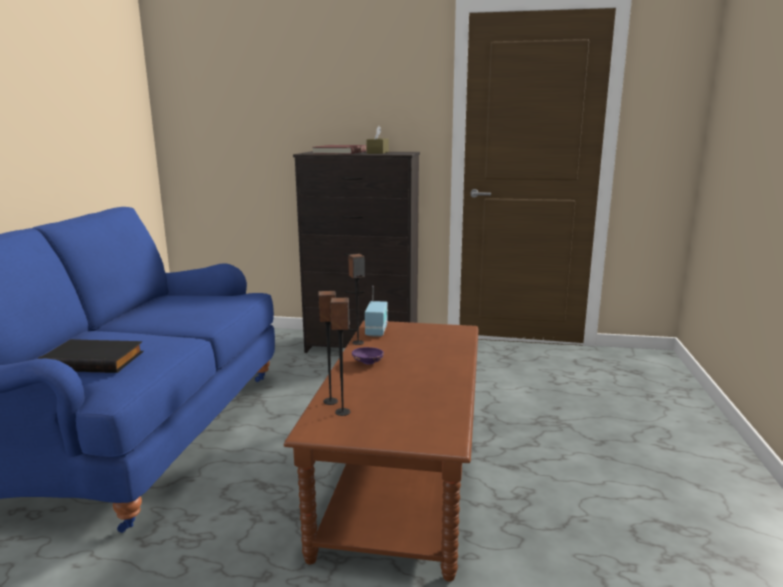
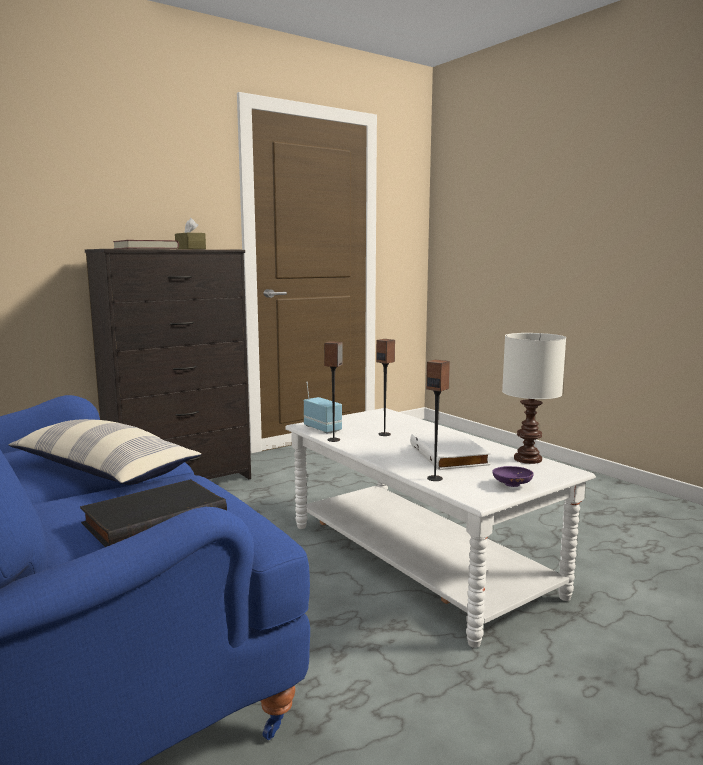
camera: 45 degrees left, 5 degrees down
brown coffee table [284,320,479,582] -> white coffee table [285,408,596,648]
speaker [330,298,350,416] -> speaker moved to [376,339,395,436]
purple bowl [352,347,384,365] -> purple bowl moved to [492,466,534,487]
none -> pillow [9,419,201,485]
none -> white book [410,431,491,470]
none -> white table lamp [502,333,566,464]

